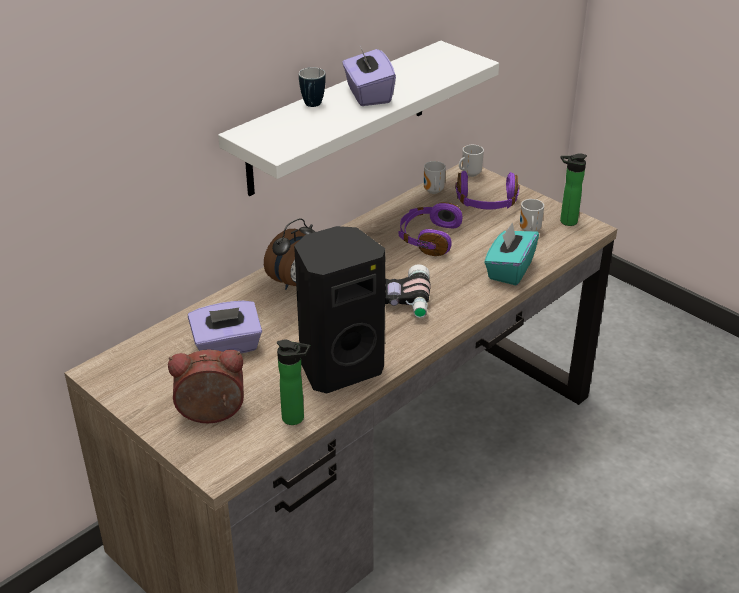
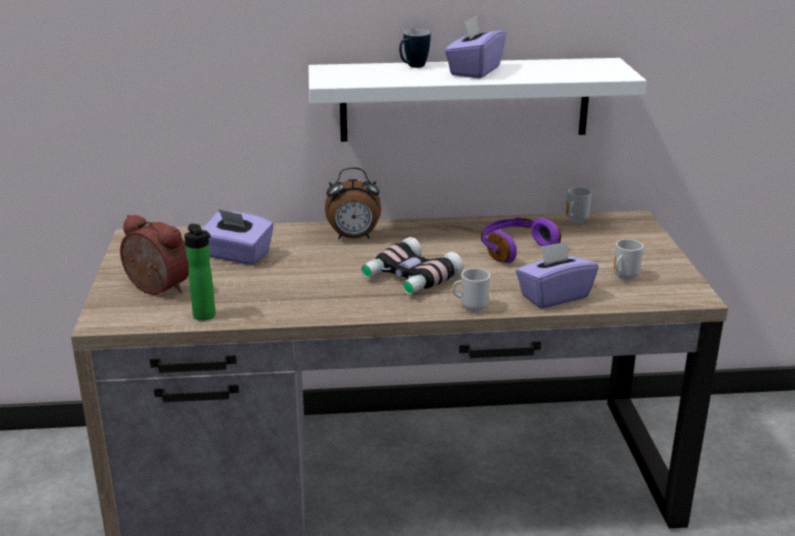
camera: 40 degrees right, 10 degrees down
black speaker [294,226,386,393] -> none
purple headphones [455,171,519,209] -> none
mug [459,145,484,177] -> mug moved to [452,268,490,312]
turquoise tissue box [484,222,539,285] -> purple tissue box [516,241,598,309]
bottle [560,153,587,226] -> none

